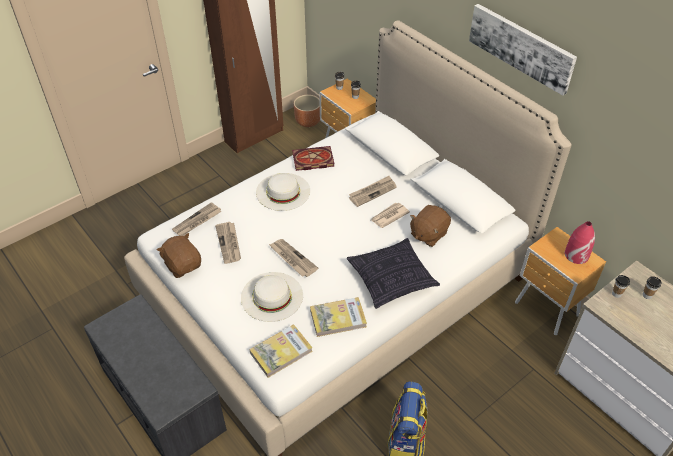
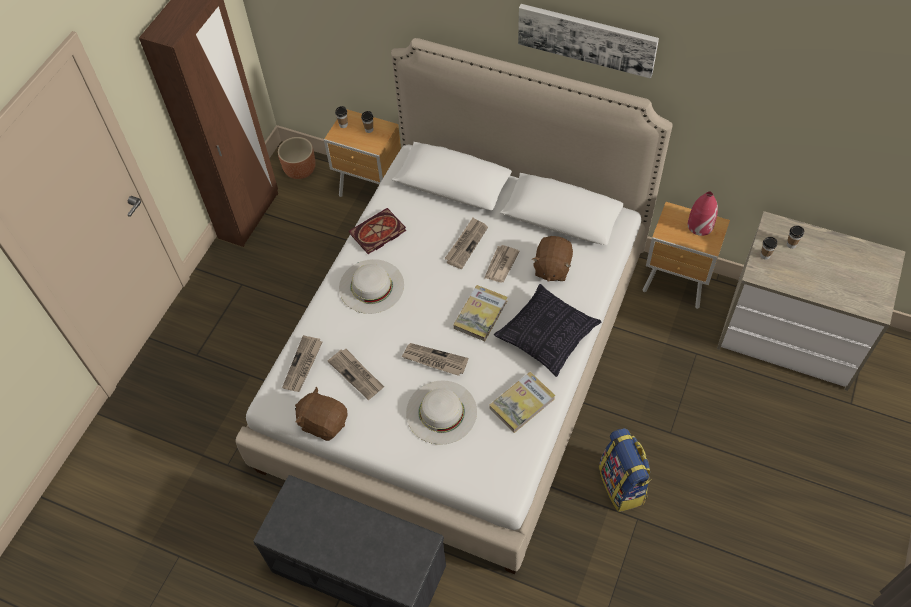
camera: 25 degrees left, 10 degrees up
book [250,324,313,378] -> book moved to [454,285,508,341]

